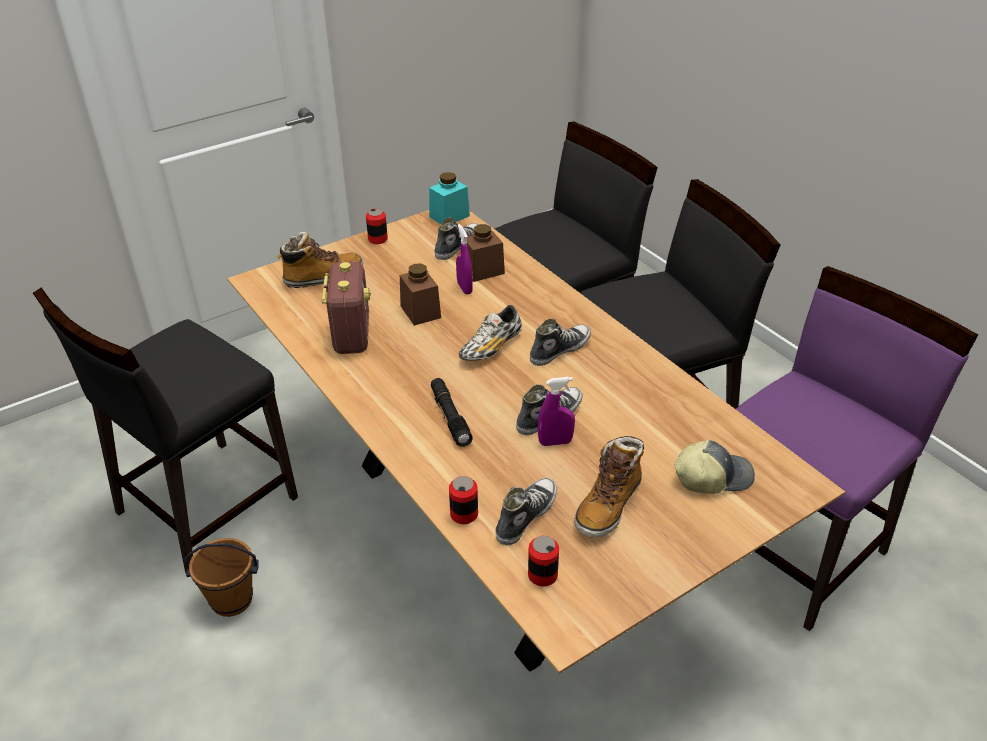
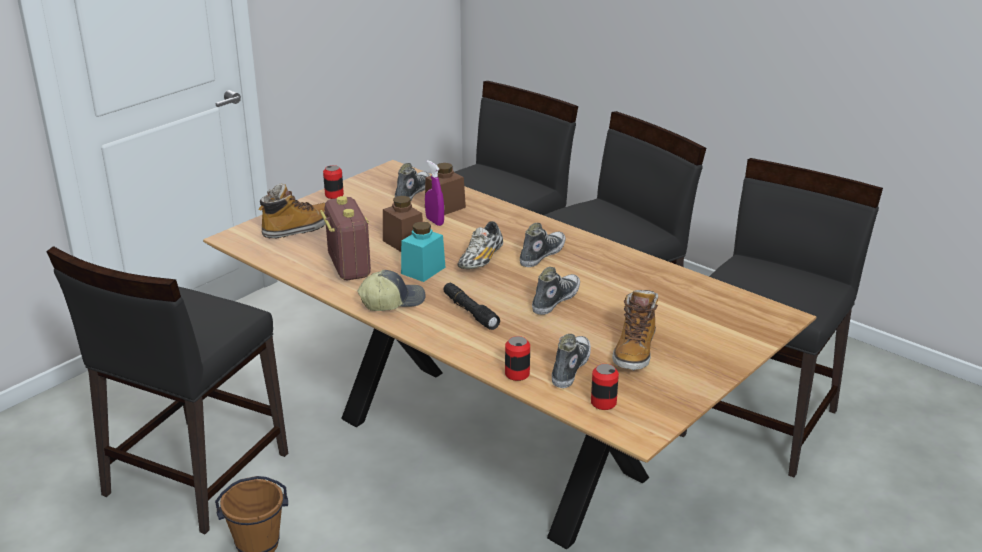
camera: 15 degrees left, 10 degrees down
turquoise jar [429,172,470,224] -> turquoise jar moved to [401,222,446,282]
purple spray bottle [538,377,575,446] -> none
cap [674,440,755,494] -> cap moved to [357,270,425,311]
purple chair [736,266,978,631] -> black chair [679,158,883,477]

